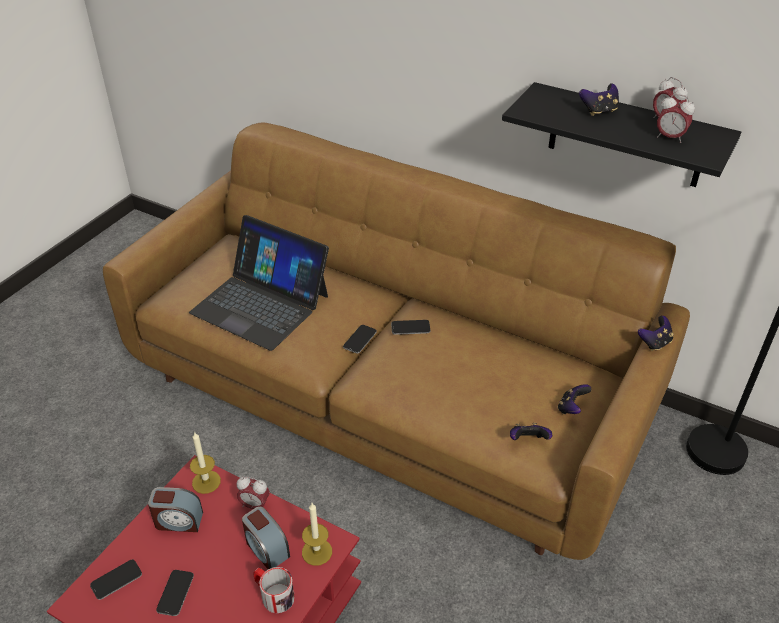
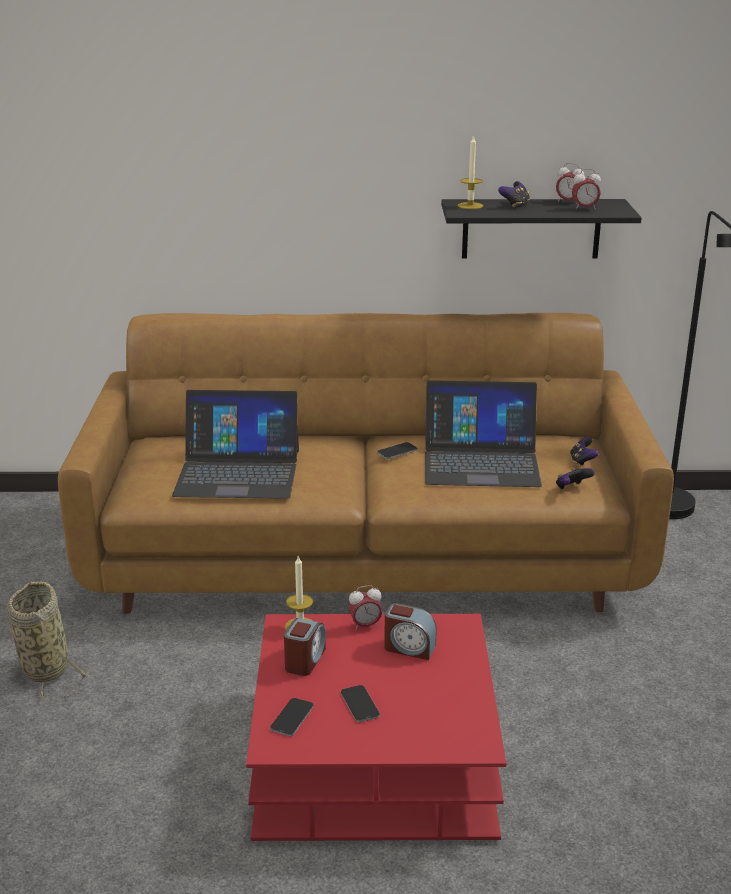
camera: 30 degrees left, 15 degrees down
alarm clock [148,487,203,532] -> alarm clock turned 45 degrees counterclockwise [284,618,326,676]
mug [254,567,295,613] -> none
candle [302,503,332,566] -> candle moved to [458,135,483,209]
phone [343,325,377,353] -> none
game controller [638,316,674,351] -> none
none -> basket [7,582,90,701]
none -> laptop [425,380,542,487]

